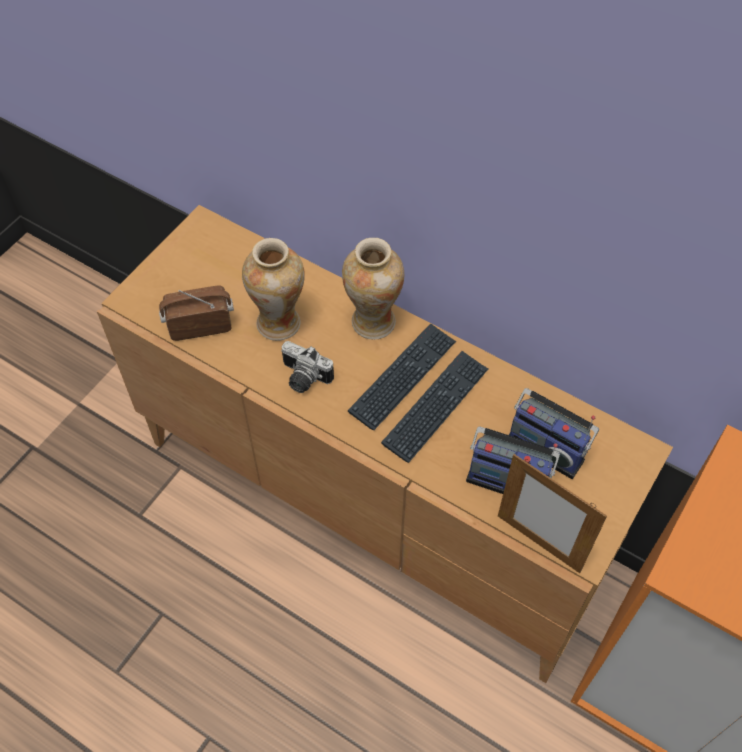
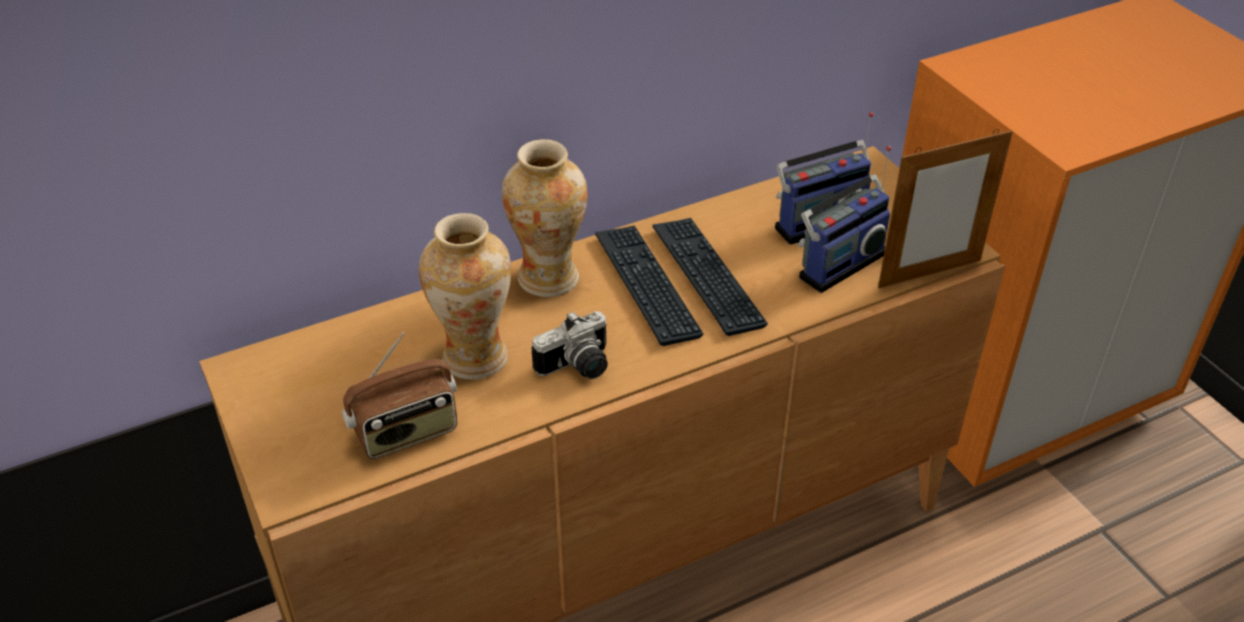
camera: 60 degrees left, 15 degrees down
radio [159,285,234,341] -> radio turned 135 degrees counterclockwise [342,332,457,459]

